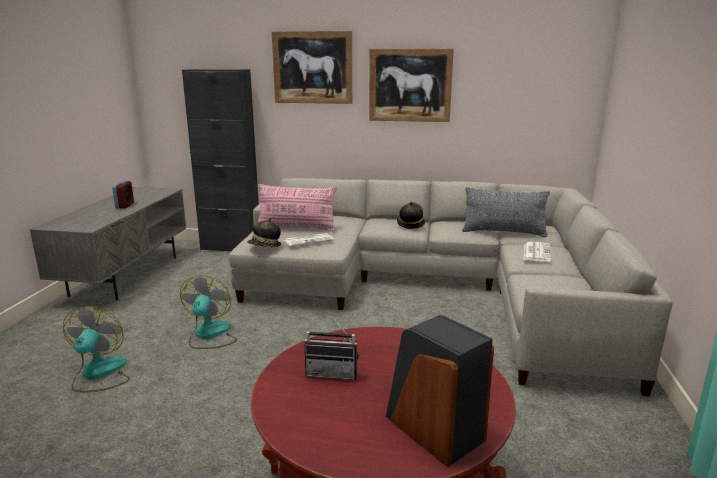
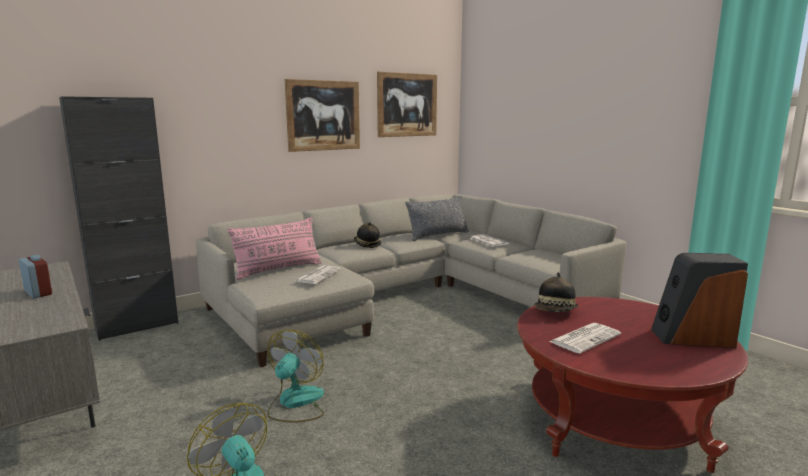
camera: 45 degrees left, 5 degrees down
fan [180,275,237,349] -> fan turned 60 degrees clockwise [267,329,324,423]
hat [247,218,281,247] -> hat moved to [535,272,579,312]
picture [272,31,352,104] -> picture moved to [377,72,437,137]
radio [304,312,359,380] -> newspaper [549,323,621,354]

